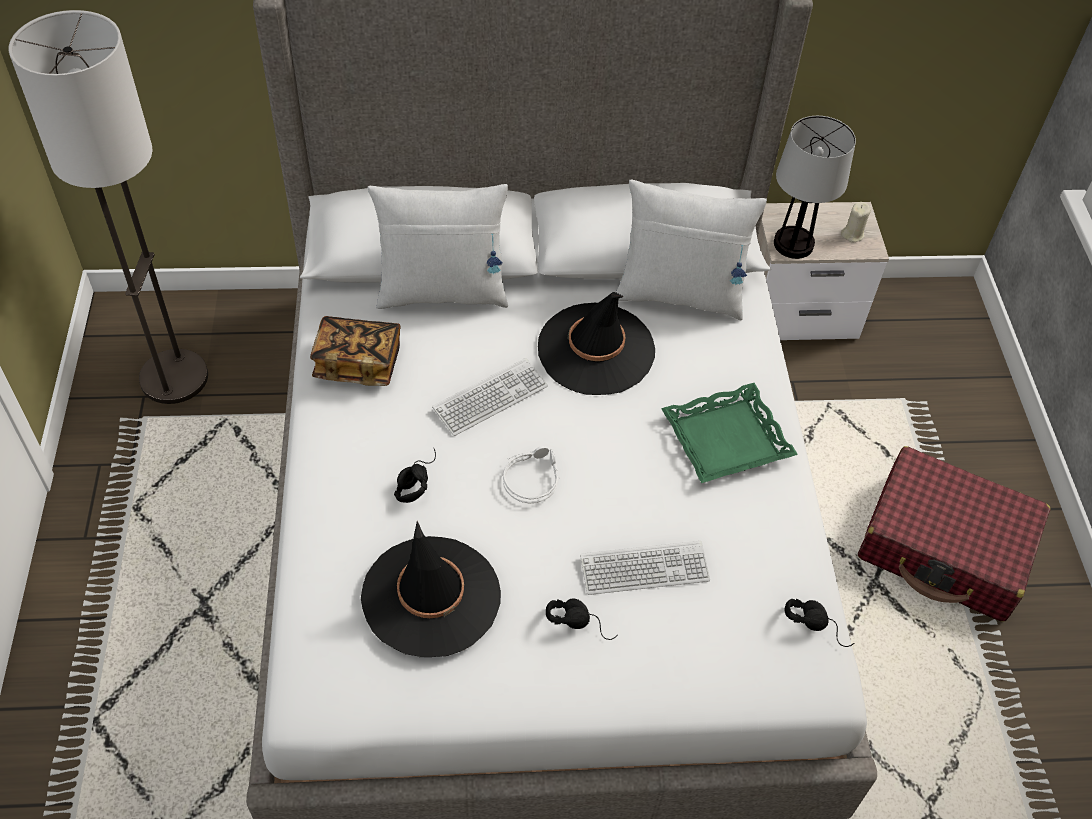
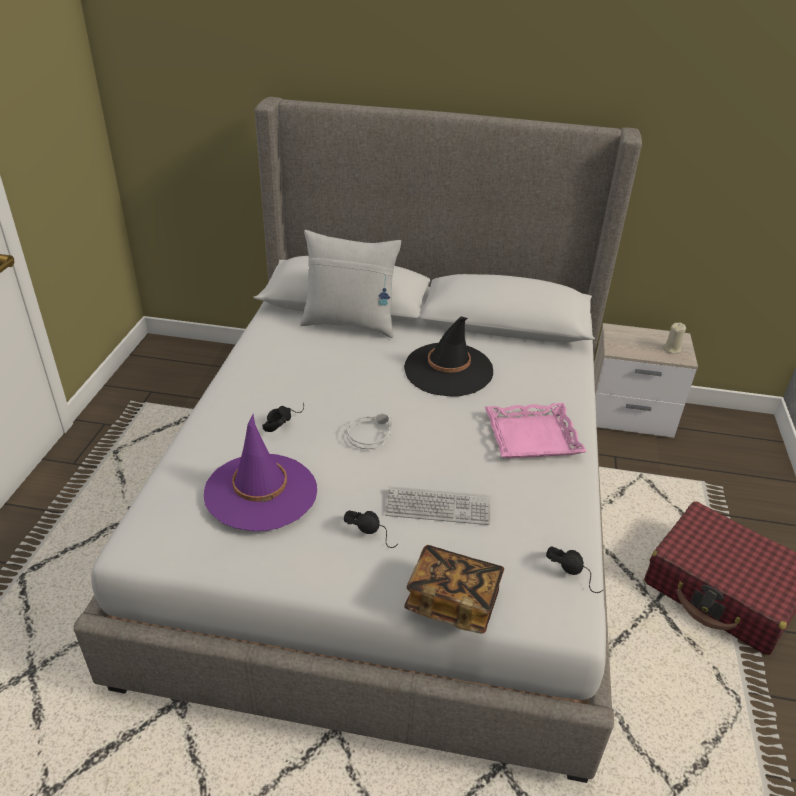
camera: 15 degrees right, 15 degrees down
floor lamp [9,10,208,404] -> none
book [310,316,401,386] -> book moved to [404,545,504,634]
black hat [361,521,501,657] -> purple hat [204,414,317,531]
keyboard [432,358,548,436] -> none
grey pillow [616,179,767,320] -> none
green tray [661,383,798,483] -> pink tray [485,403,587,458]
table lamp [774,116,856,259] -> none

